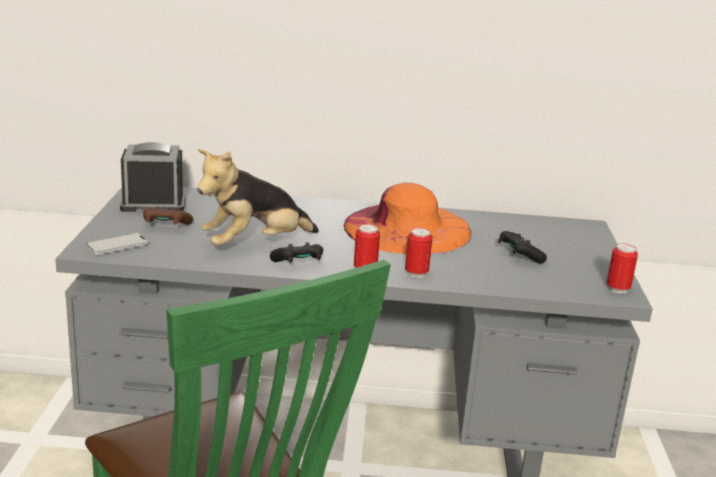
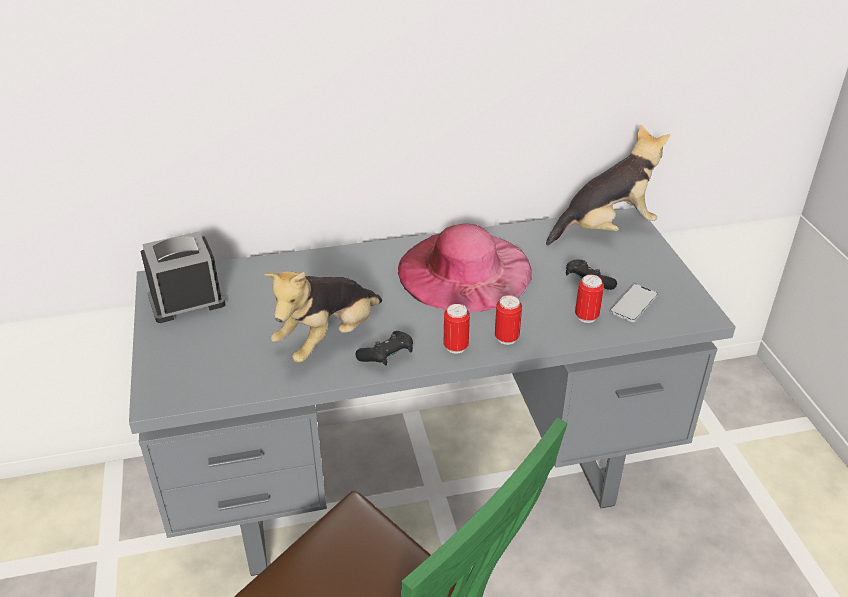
camera: 15 degrees left, 15 degrees up
phone [86,233,148,255] -> phone moved to [610,284,658,322]
brown game controller [143,207,193,225] -> none
orange hat [344,182,472,255] -> pink hat [398,224,532,312]
can [606,243,638,294] -> can moved to [575,275,604,323]
none -> plush toy [546,124,670,245]

